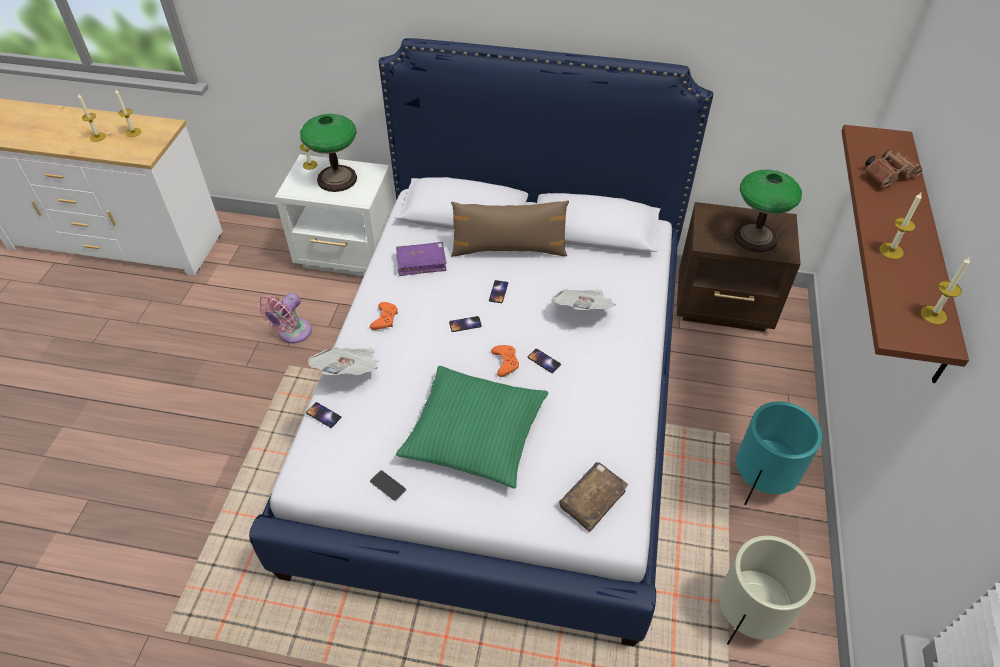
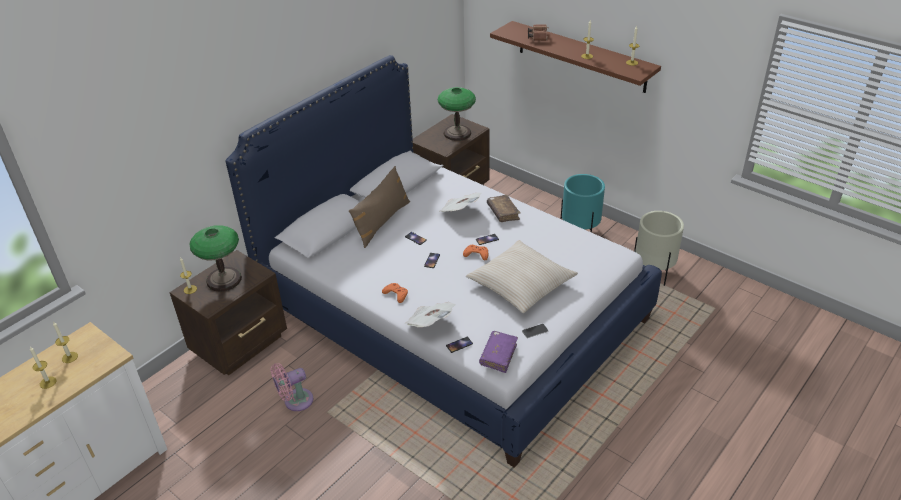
camera: 60 degrees left, 10 degrees down
pink fan [258,293,312,343] -> pink fan turned 90 degrees clockwise [271,363,314,411]
white nightstand [275,154,394,276] -> brown nightstand [169,250,287,375]
purple book [396,242,447,276] -> purple book moved to [479,331,518,373]
green pillow [396,366,548,488] -> beige pillow [466,240,578,313]
brown book [559,462,628,532] -> brown book moved to [487,195,520,222]

